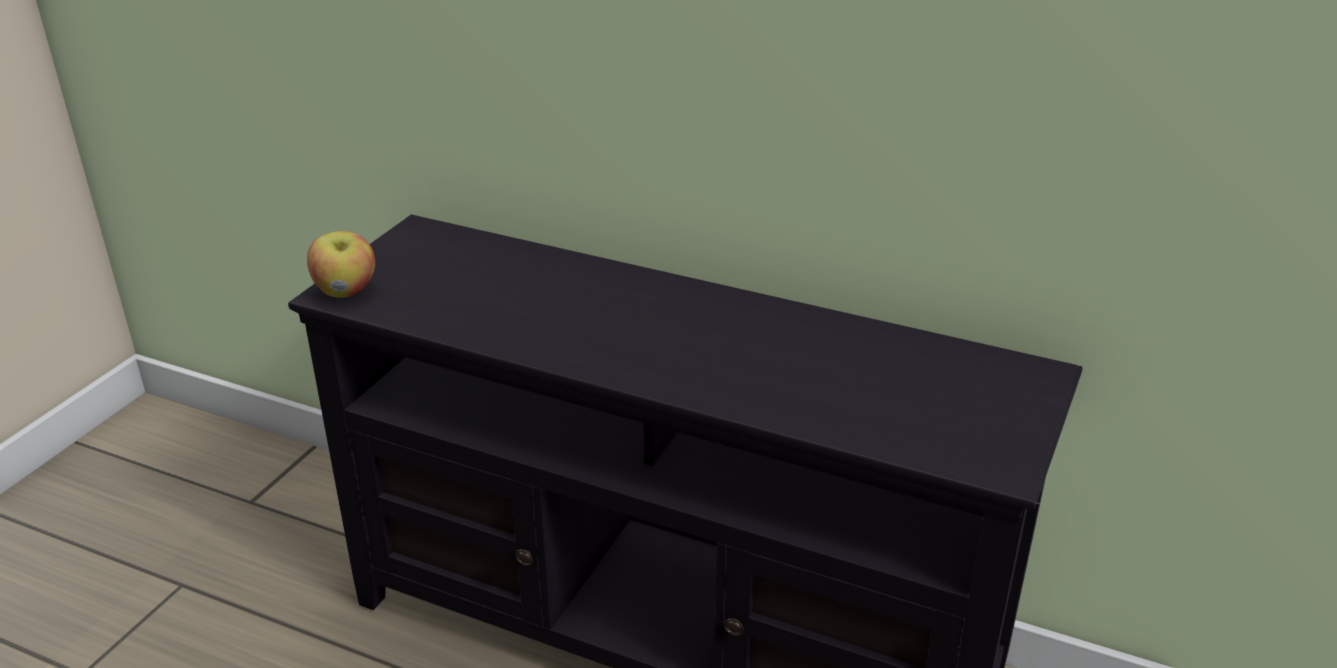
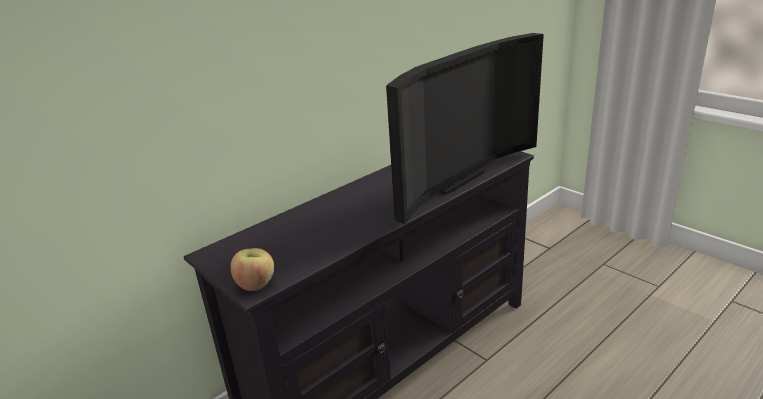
camera: 65 degrees left, 5 degrees down
none -> television [386,33,544,224]

